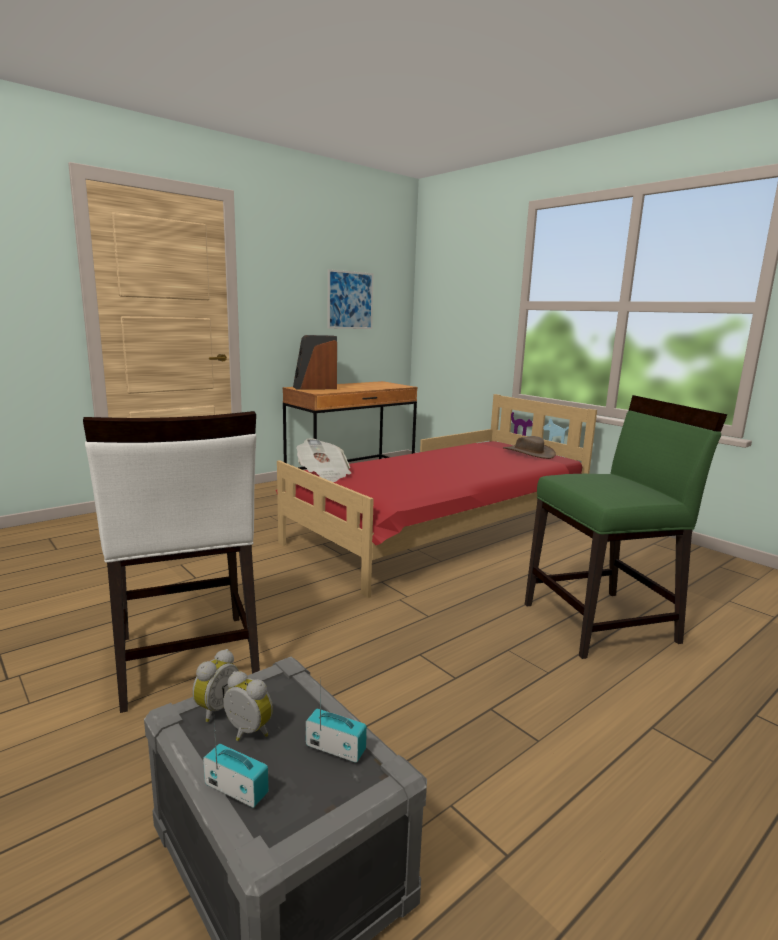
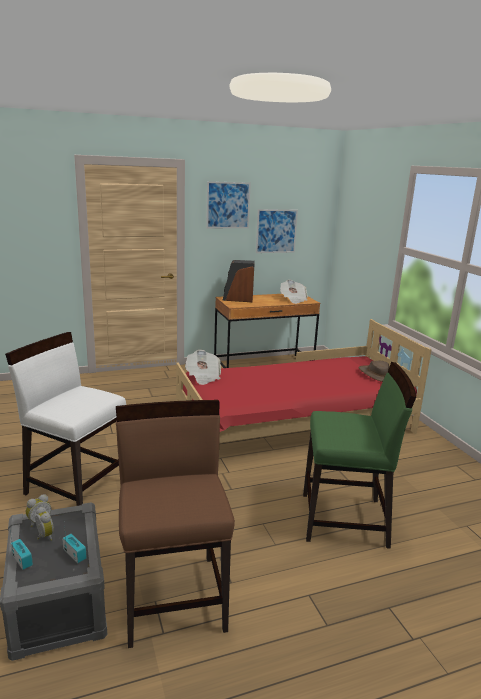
camera: 20 degrees right, 5 degrees up
white chair [83,411,260,713] -> white chair turned 120 degrees clockwise [5,332,126,506]
none -> brown chair [116,400,235,648]
none -> picture [206,181,251,228]
none -> newspaper [280,280,308,304]

